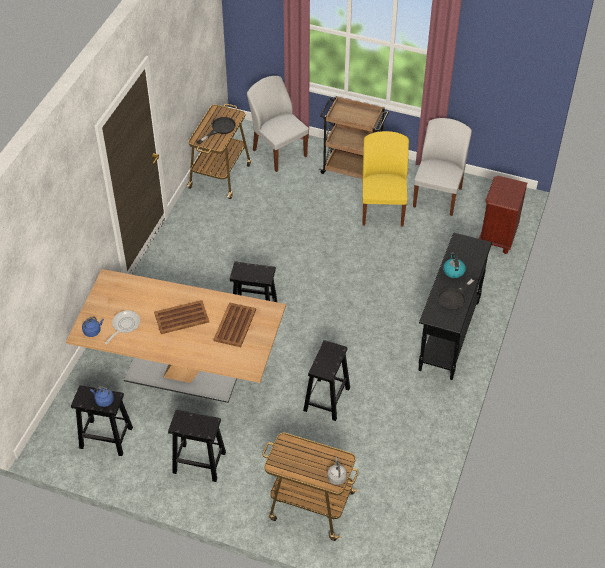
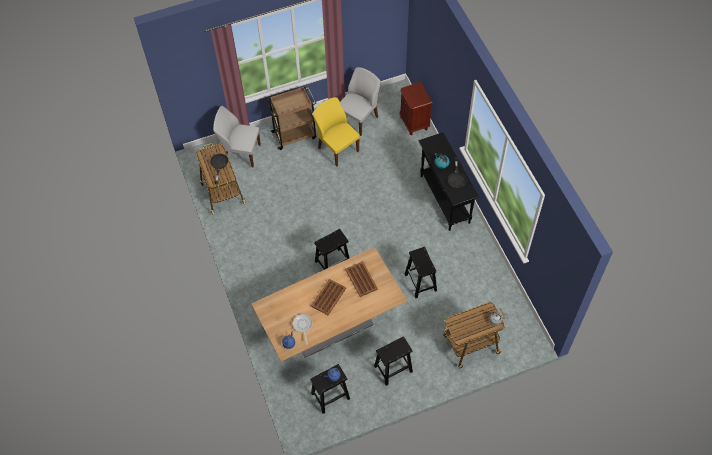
camera: 40 degrees left, 10 degrees up
white chair [413,118,472,216] -> white chair turned 60 degrees clockwise [340,67,381,136]

